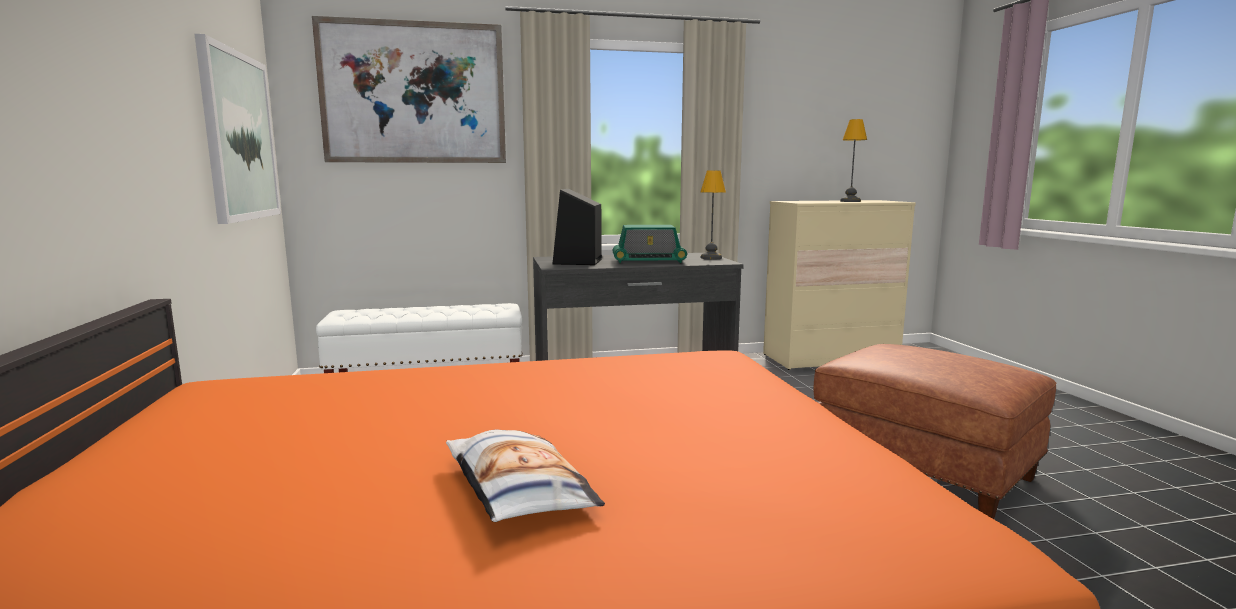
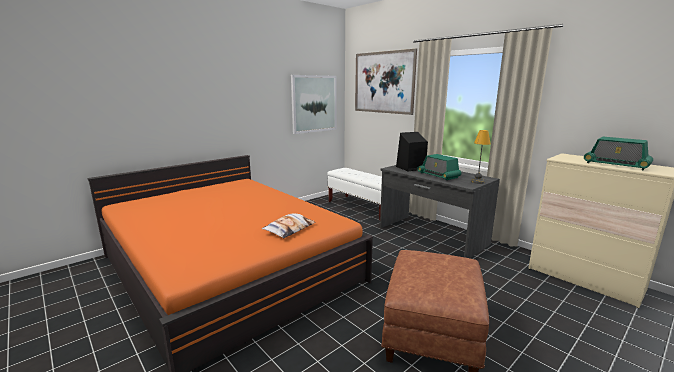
camera: 60 degrees right, 5 degrees up
pillow [446,429,605,522] -> pillow moved to [262,213,315,238]
table lamp [840,119,867,202] -> radio [584,137,653,170]

